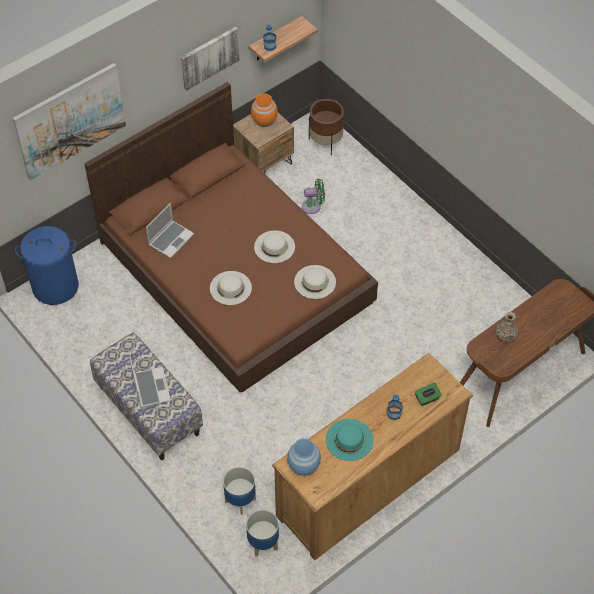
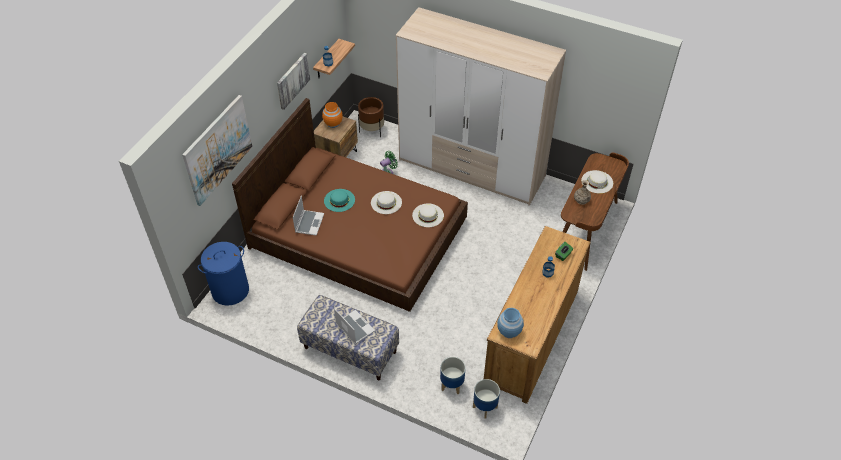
camera: 25 degrees left, 5 degrees down
white hat [210,271,252,305] -> white hat moved to [581,170,613,194]
turquoise hat [326,419,374,461] -> turquoise hat moved to [324,189,355,212]
none -> wardrobe [396,7,566,206]

